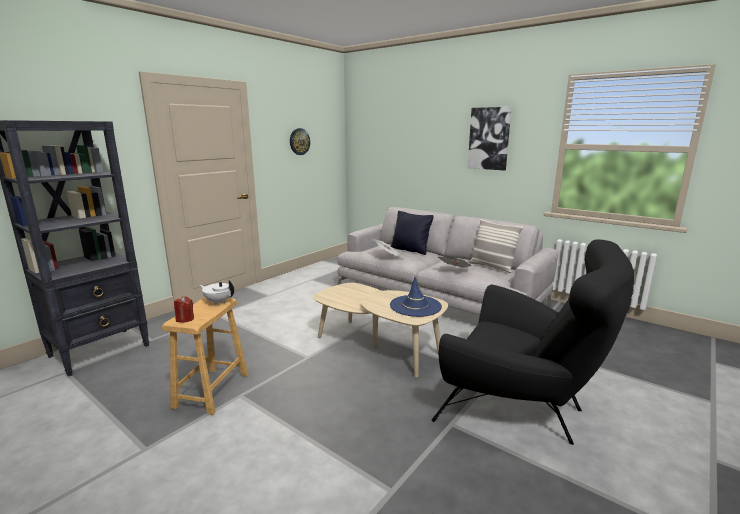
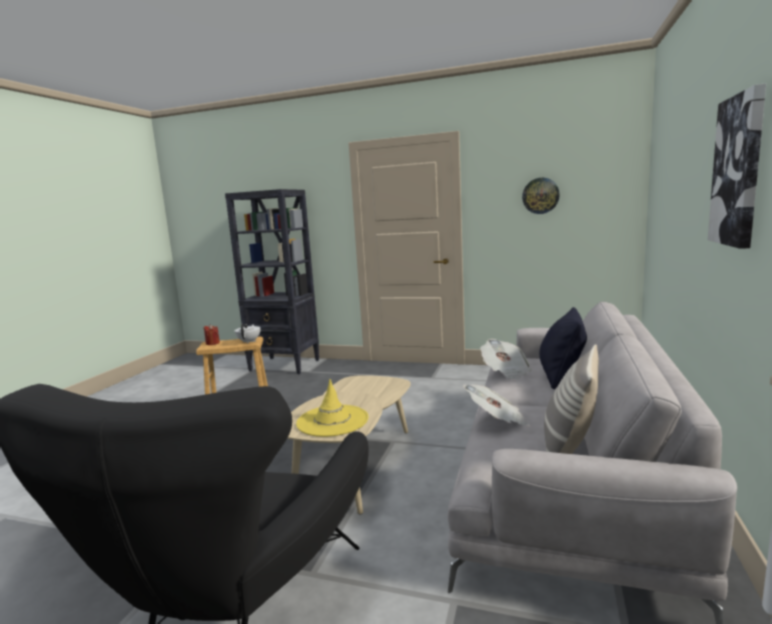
camera: 70 degrees right, 5 degrees down
blue hat [390,277,442,317] -> yellow hat [296,379,369,437]

